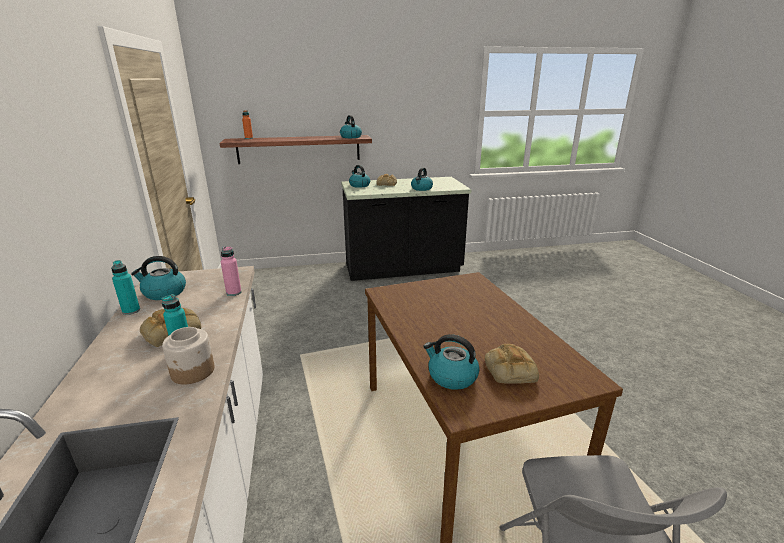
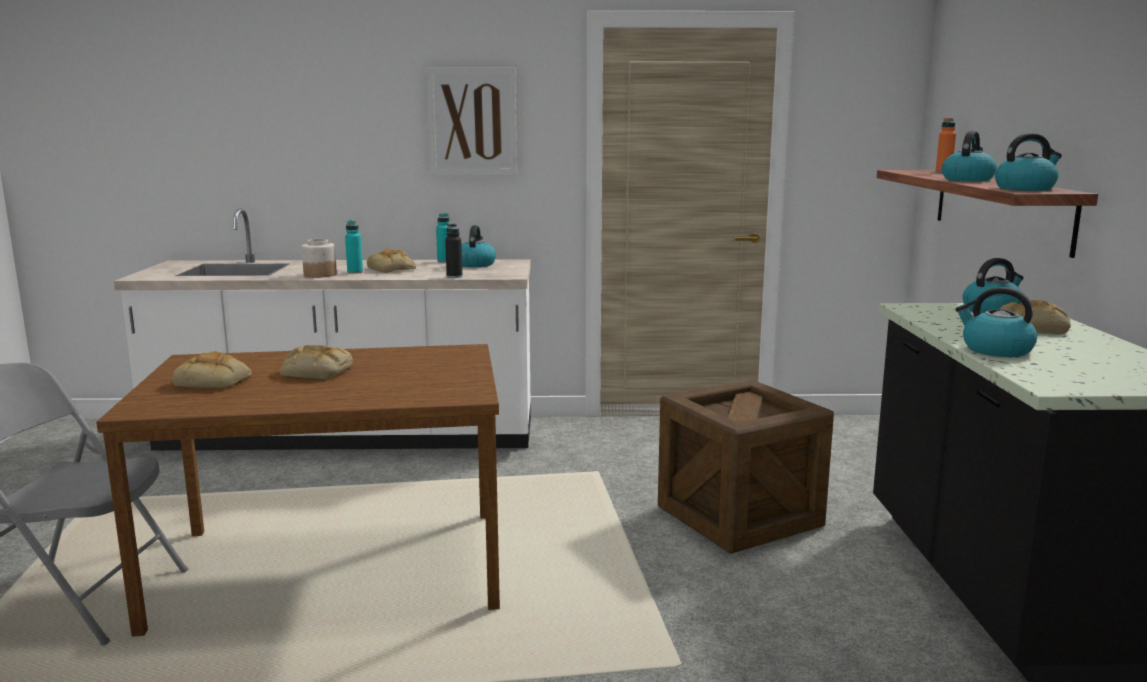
camera: 100 degrees right, 10 degrees down
pink bottle [221,247,242,296] -> black bottle [445,224,462,278]
kettle [424,334,480,390] -> kettle moved to [942,131,997,181]
none -> bread [280,345,353,379]
none -> picture [426,67,517,176]
none -> crate [658,380,834,554]

